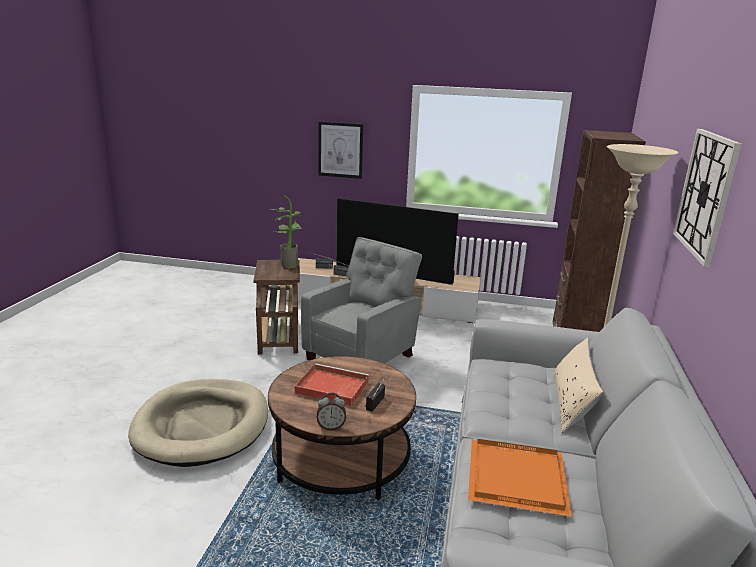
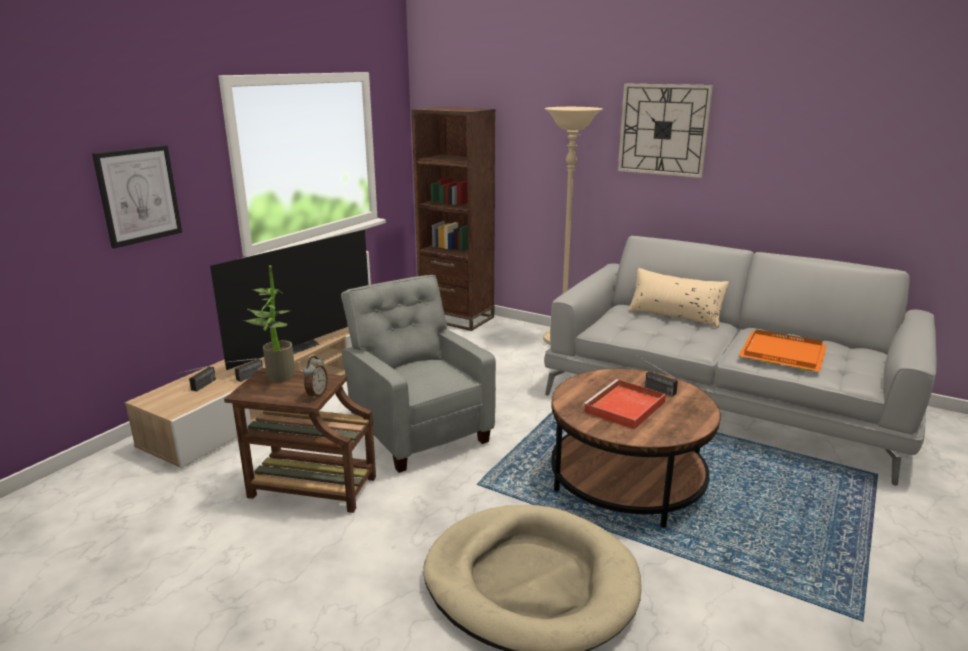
camera: 70 degrees left, 0 degrees up
alarm clock [316,393,346,430] -> alarm clock moved to [303,356,328,399]

